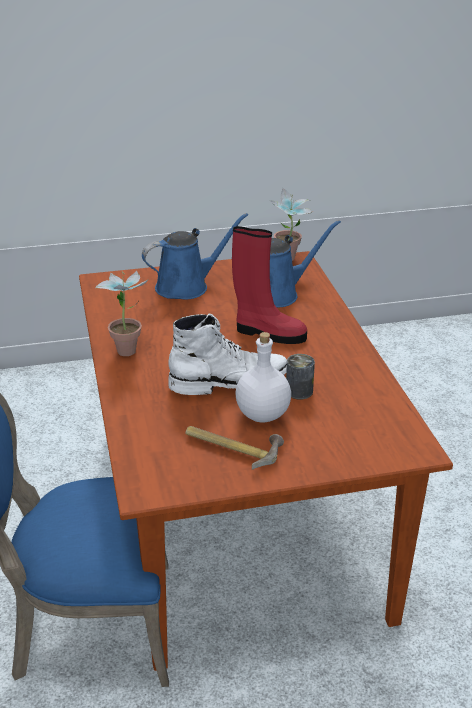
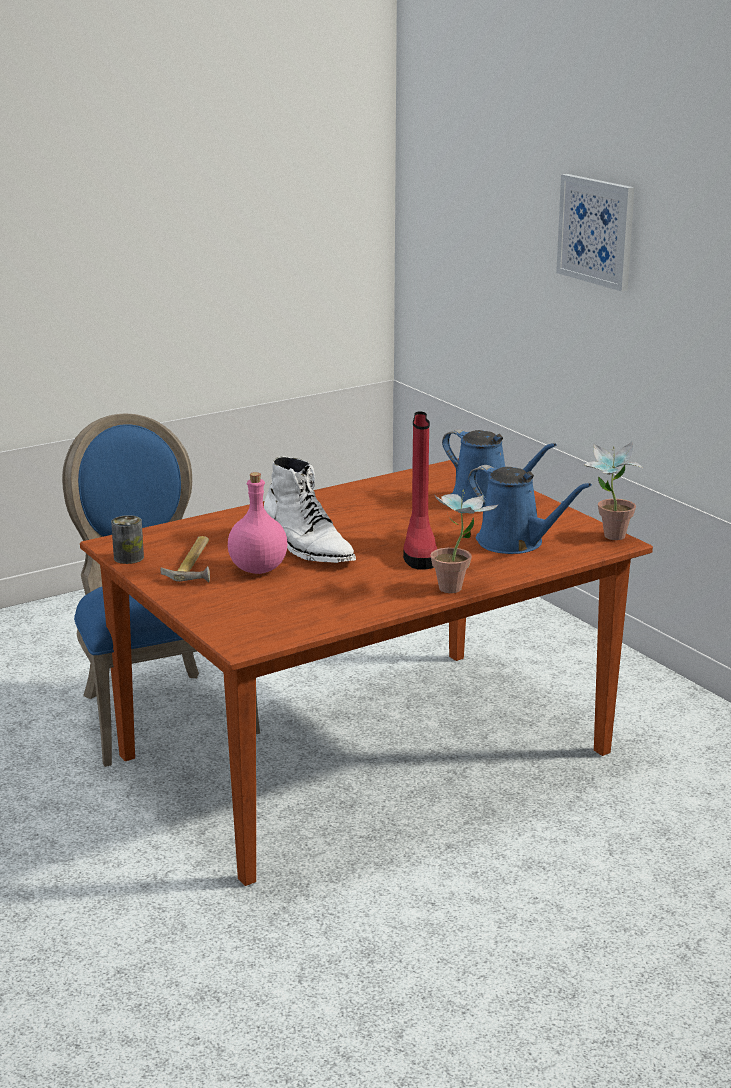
camera: 70 degrees right, 10 degrees down
potted plant [95,271,149,356] -> potted plant moved to [431,489,499,593]
white bottle [235,332,291,423] -> pink bottle [228,472,287,574]
can [286,354,315,400] -> can moved to [111,515,144,564]
none -> picture [556,174,634,292]

